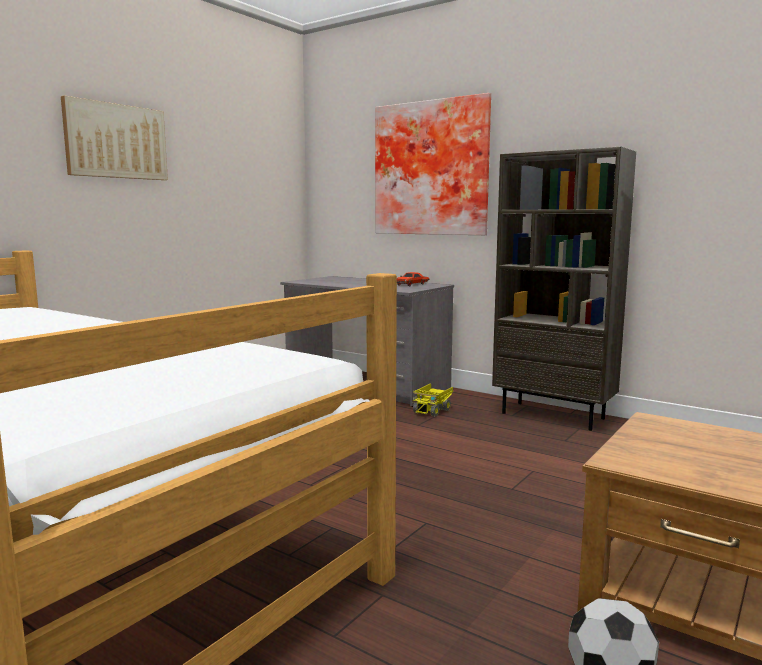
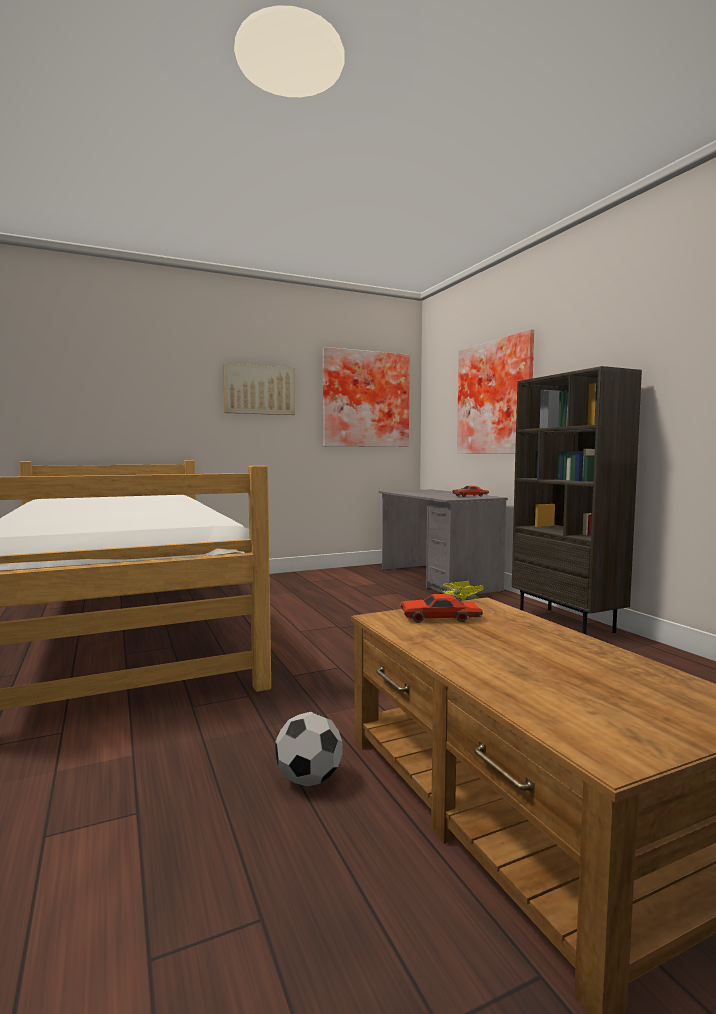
camera: 30 degrees right, 5 degrees down
none -> picture [323,347,410,447]
none -> red toy car [400,594,483,623]

